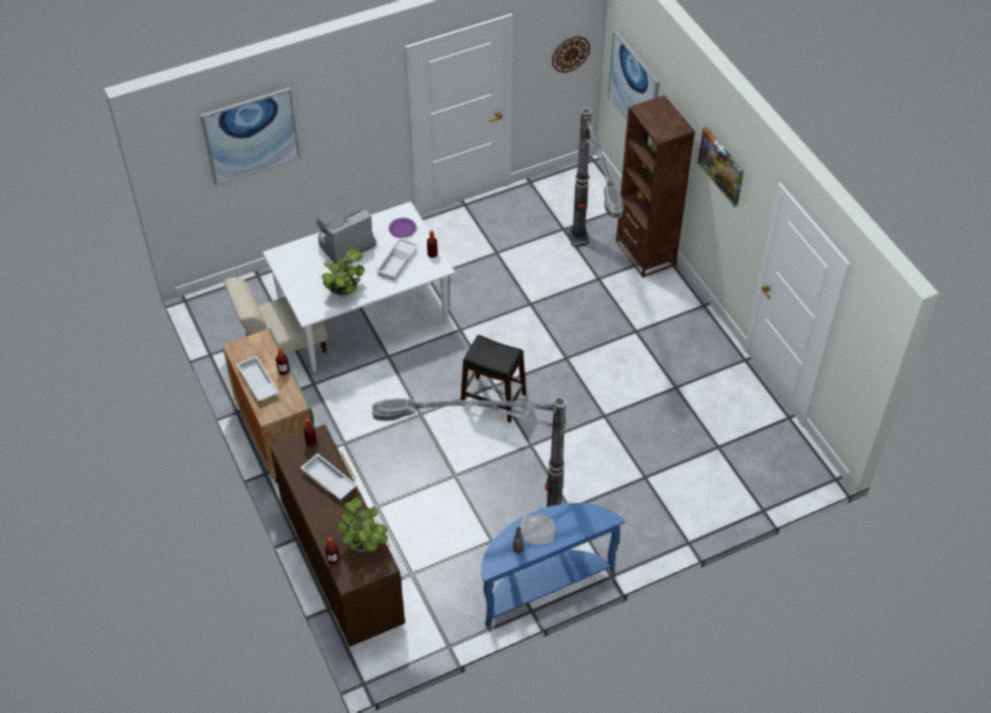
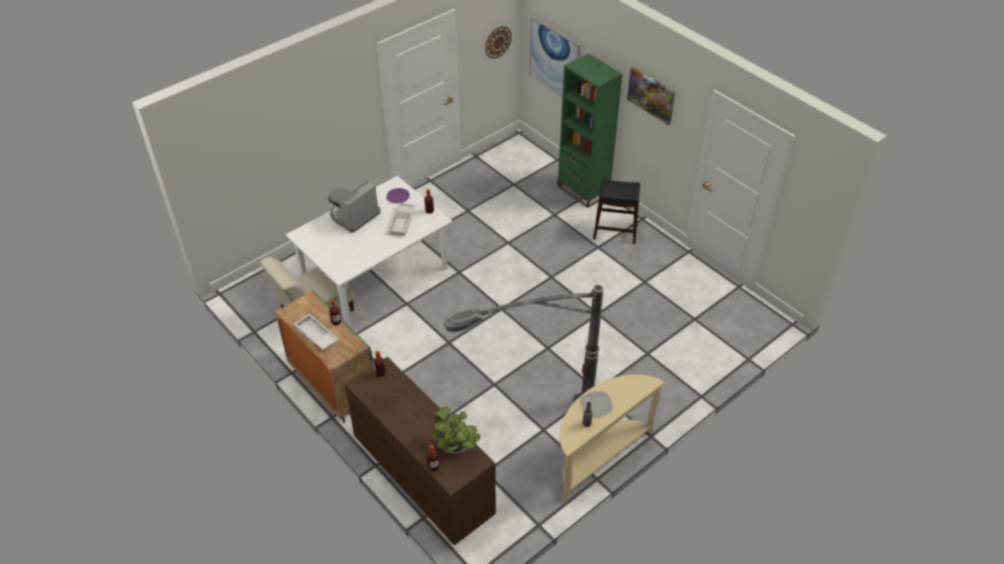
camera: 15 degrees left, 5 degrees down
picture [200,87,300,186] -> none
white tray [300,453,357,500] -> none
potted plant [321,249,365,298] -> none
black stool [461,335,526,423] -> black stool moved to [593,179,640,244]
blue console table [481,503,625,628] -> beige console table [559,374,665,502]
floor lamp [568,108,624,247] -> none
brown bookcase [616,95,695,278] -> green bookcase [557,54,623,208]

